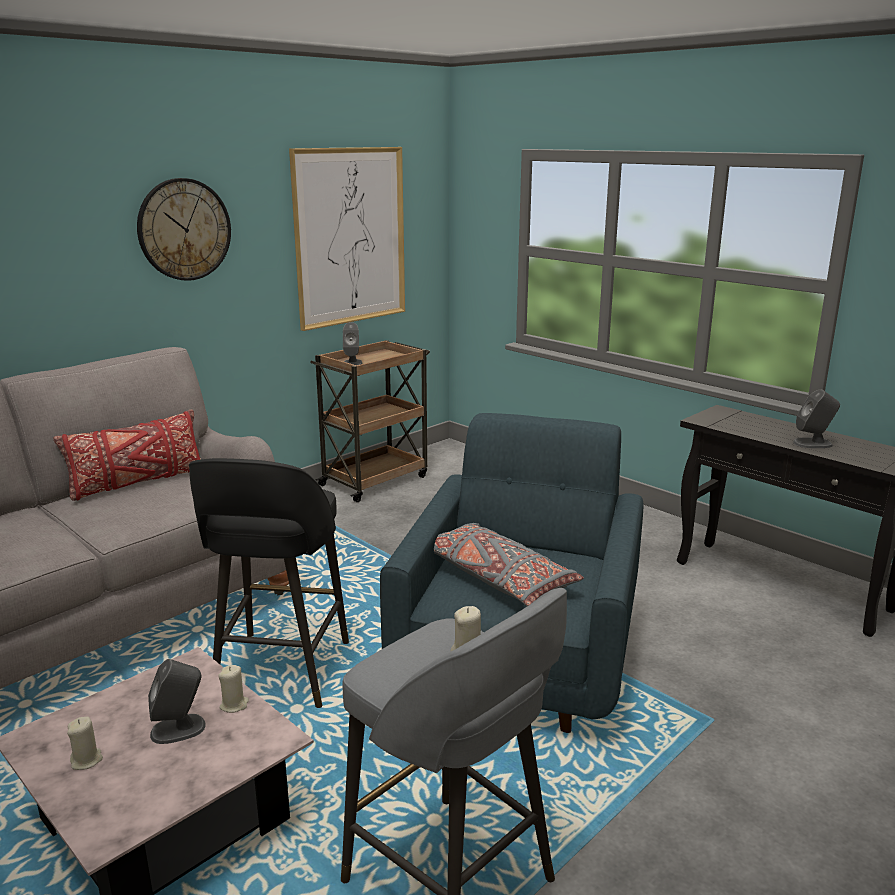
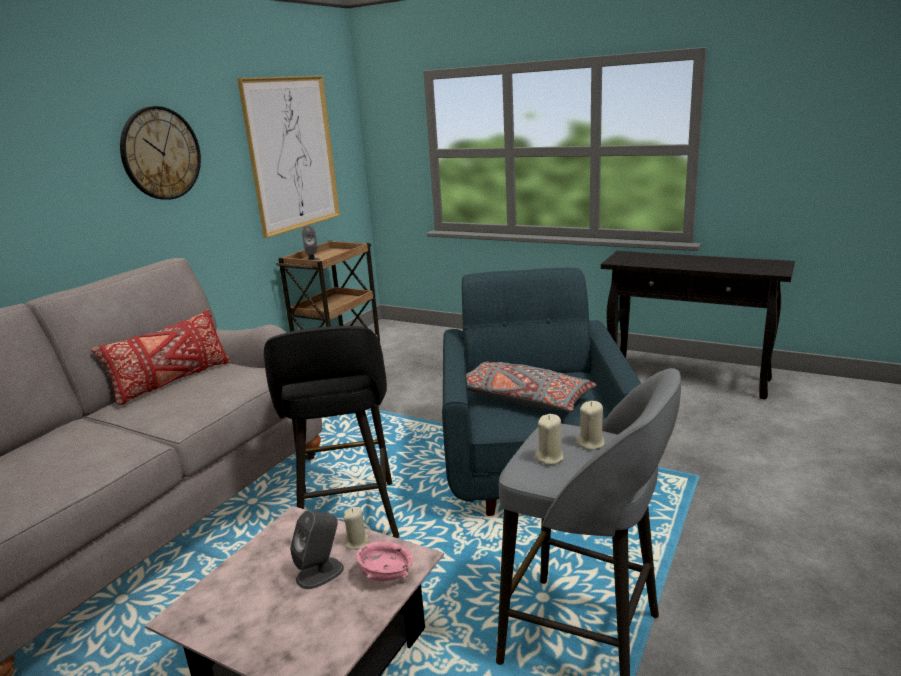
camera: 15 degrees left, 0 degrees up
beige candle [67,717,103,770] -> beige candle moved to [535,414,564,465]
grey speaker [793,389,840,448] -> none
none -> pink bowl [356,542,413,581]

